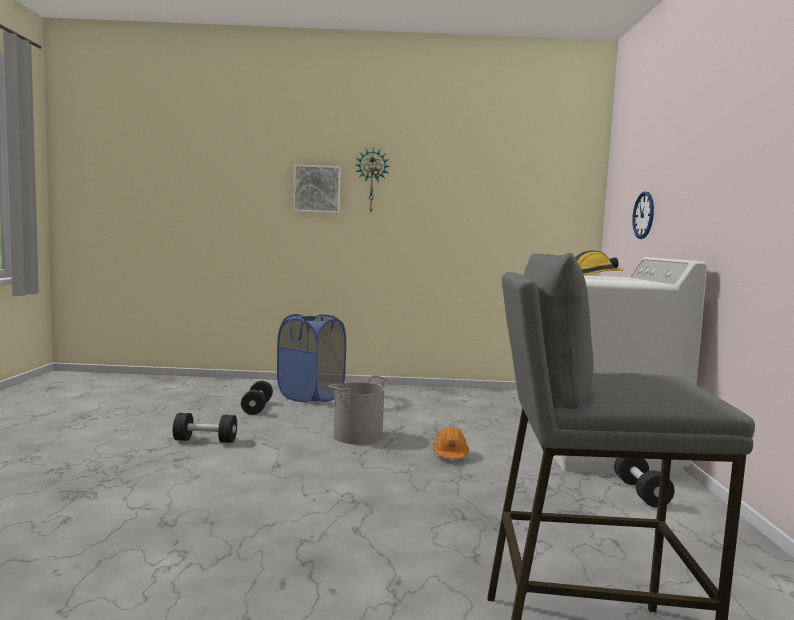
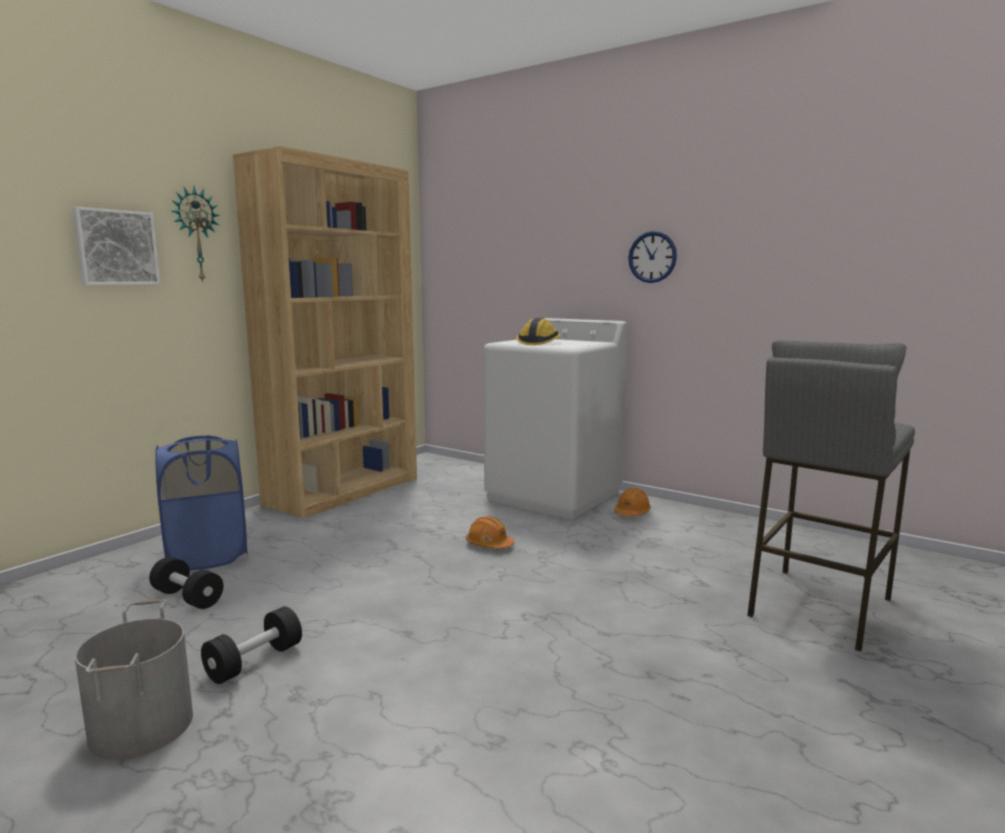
camera: 55 degrees left, 5 degrees up
grey bucket [328,376,390,445] -> grey bucket moved to [75,599,193,760]
black dumbbell [614,458,675,507] -> orange hard hat [614,488,651,516]
wall clock [632,191,654,239] -> wall clock moved to [628,231,677,283]
none -> brown bookcase [233,146,417,518]

